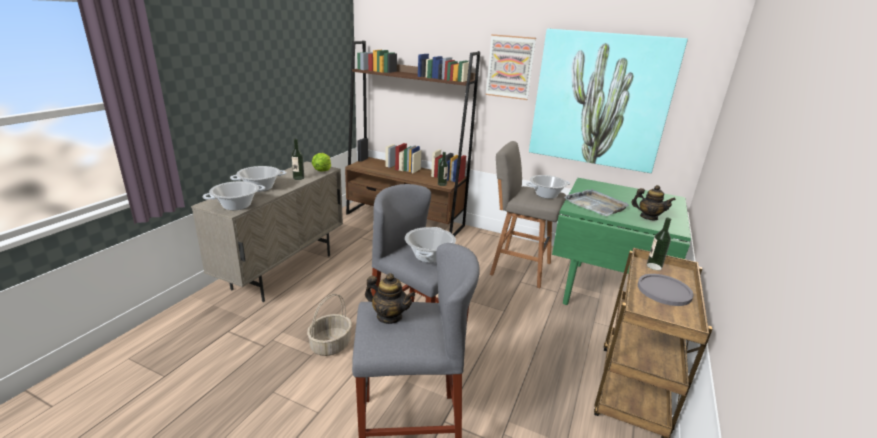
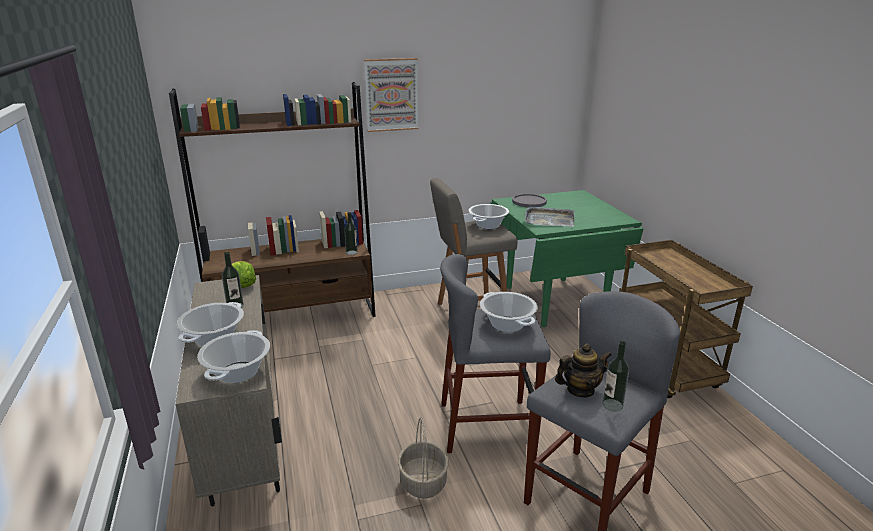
camera: 40 degrees left, 0 degrees up
picture [529,29,688,173] -> none
teapot [631,185,676,220] -> none
grey plate [638,274,694,306] -> grey plate moved to [512,194,547,207]
bottle [647,217,671,270] -> bottle moved to [602,341,629,411]

